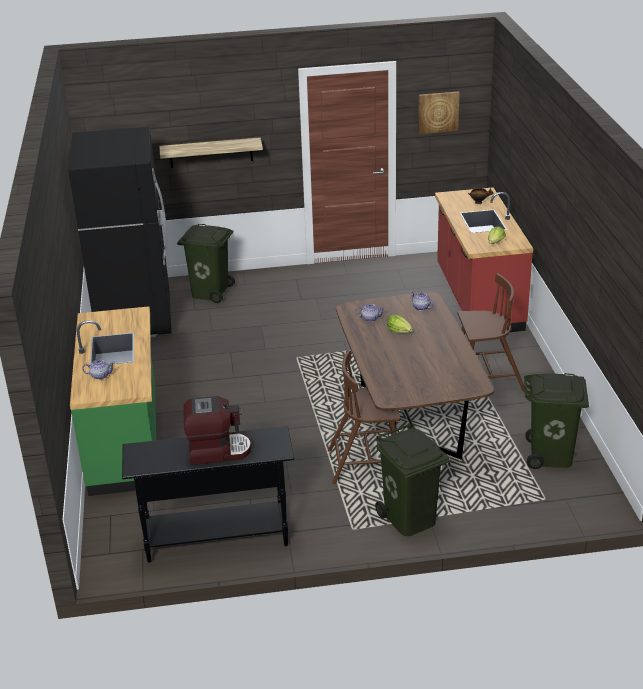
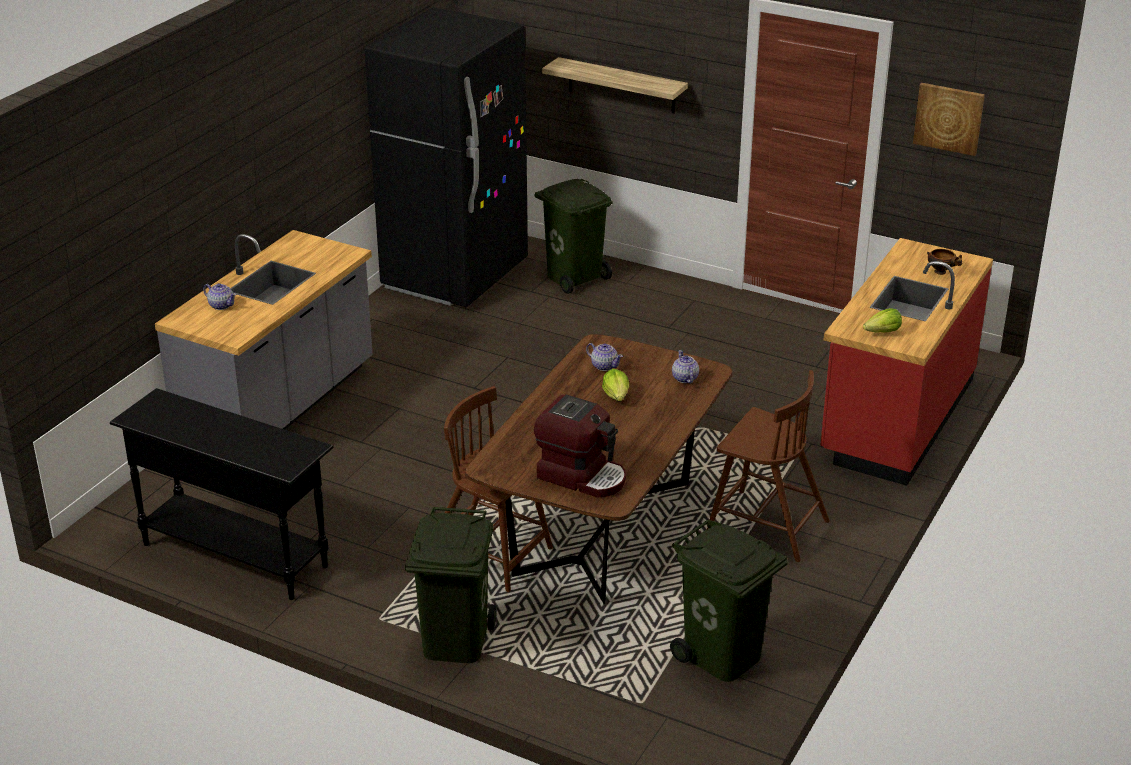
camera: 35 degrees right, 0 degrees up
green counter [70,306,156,496] -> grey counter [155,230,373,430]
coffee machine [183,396,252,465] -> coffee machine moved to [534,394,626,498]

